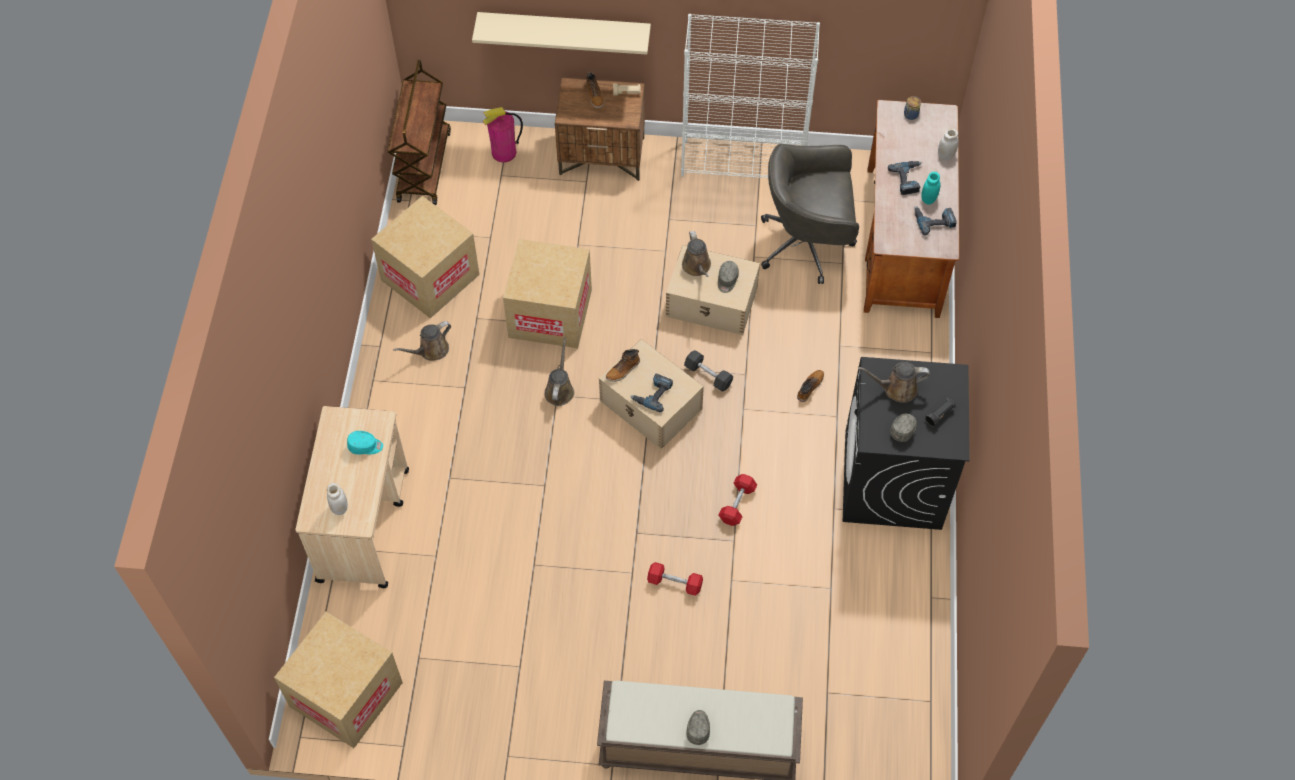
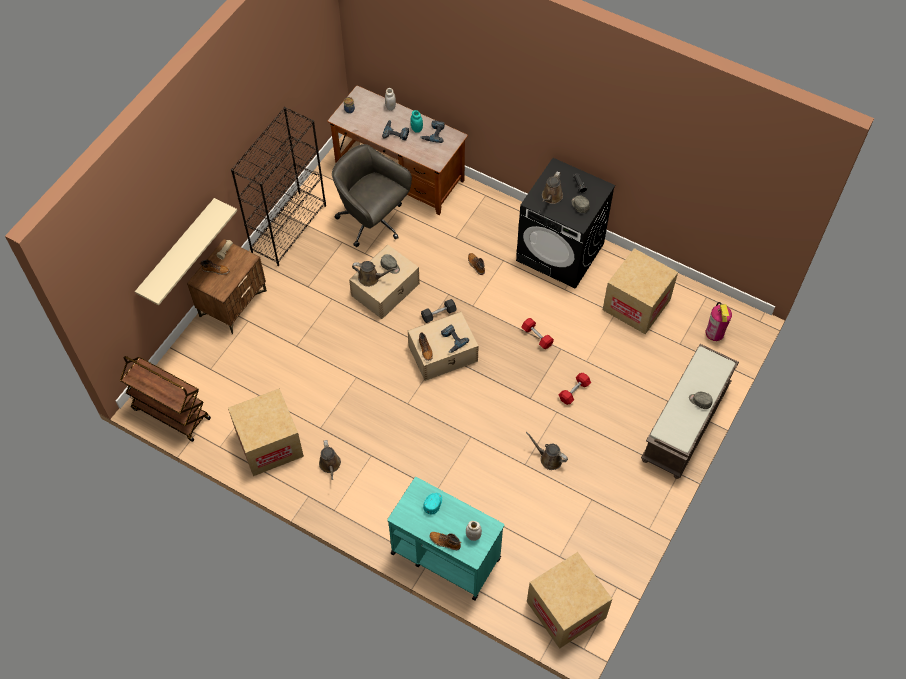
camera: 65 degrees left, 0 degrees up
beige cart [296,406,409,588] -> turquoise cart [387,477,504,601]
fire extinguisher [483,107,523,162] -> fire extinguisher moved to [706,302,732,341]
cardboard box [503,239,592,348] -> cardboard box moved to [603,248,678,334]
brown watering can [544,337,574,406] -> brown watering can moved to [526,432,568,470]
white bookcase [681,14,820,178] -> black bookcase [231,107,326,266]
grey office chair [761,144,859,284] -> grey office chair turned 105 degrees clockwise [332,144,412,247]
none -> boot [430,532,461,550]

